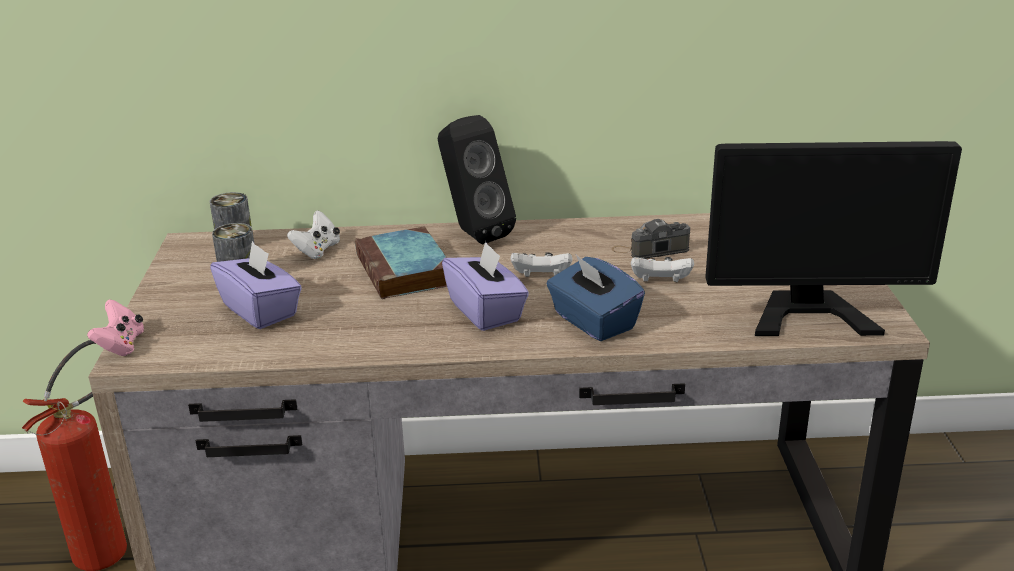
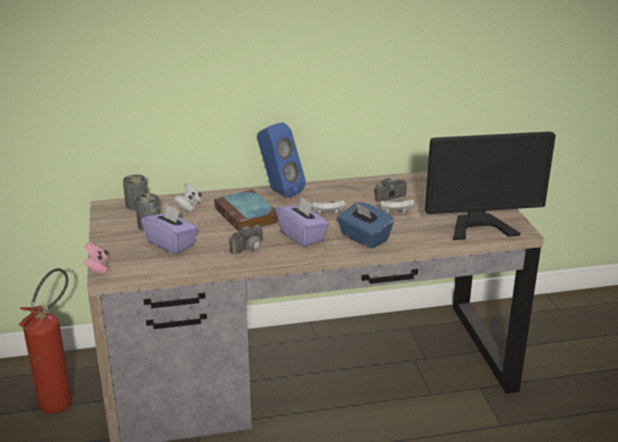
camera: 10 degrees left, 0 degrees up
black speaker [438,115,516,245] -> blue speaker [257,122,306,198]
none -> camera [229,225,277,258]

